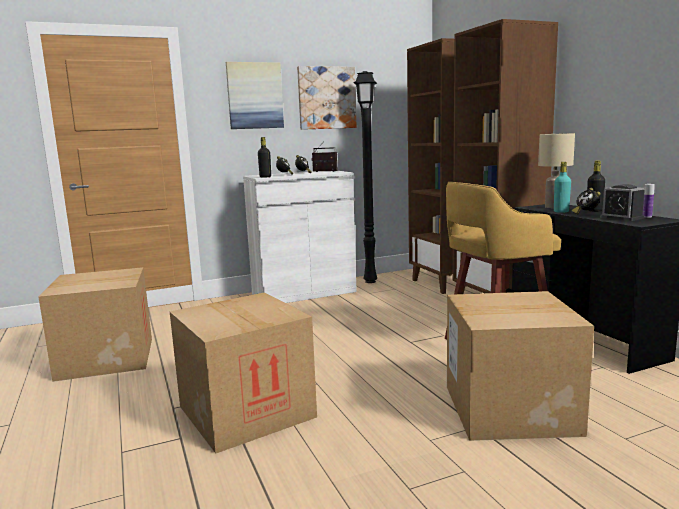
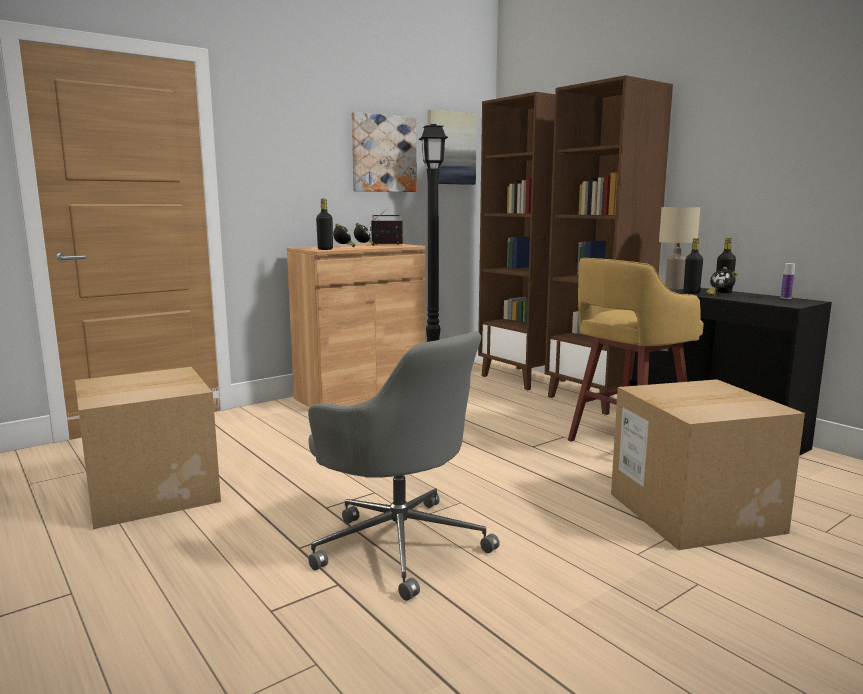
camera: 15 degrees left, 0 degrees up
cardboard box [170,292,317,454] -> grey office chair [308,331,500,601]
picture [226,62,284,129] -> picture moved to [428,110,477,185]
white cabinet [243,171,357,303] -> brown cabinet [287,244,425,407]
turquoise bottle [554,162,571,213] -> black bottle [683,238,703,294]
alarm clock [600,184,645,221] -> none

